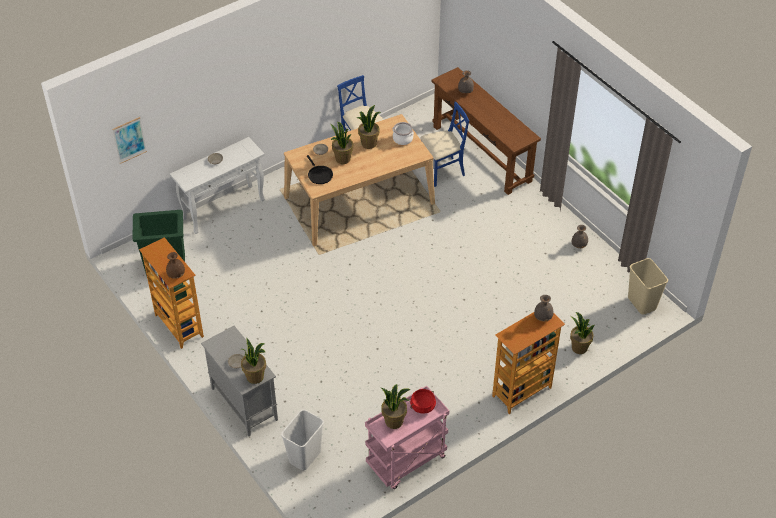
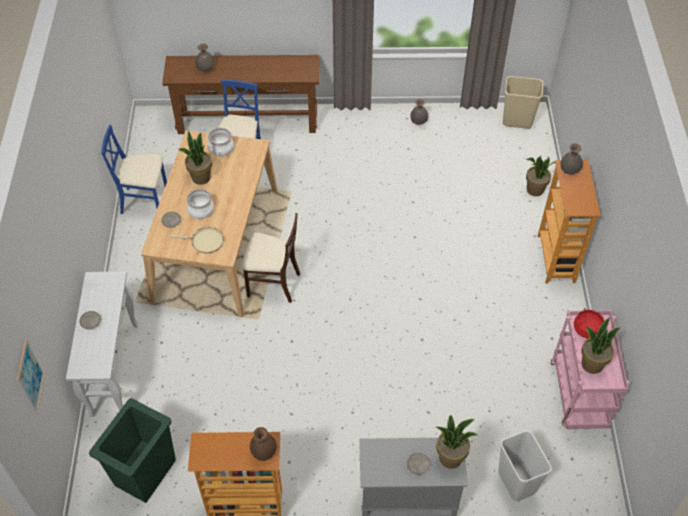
camera: 55 degrees left, 5 degrees up
black frying pan [307,155,333,184] -> beige frying pan [169,227,224,253]
potted plant [330,122,353,164] -> cooking pot [187,189,214,219]
none -> beige chair [241,213,300,303]

